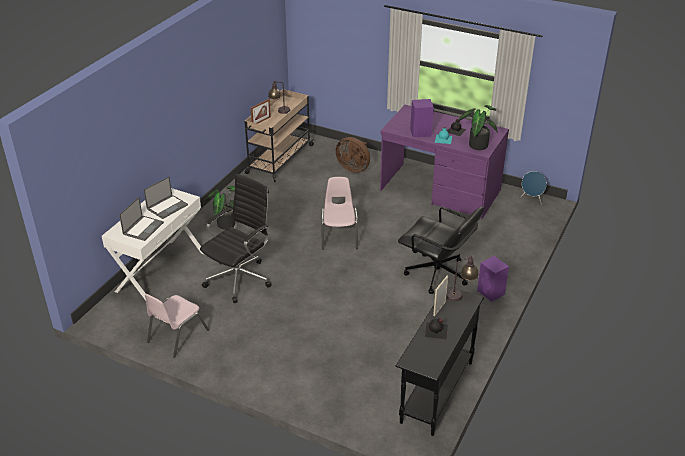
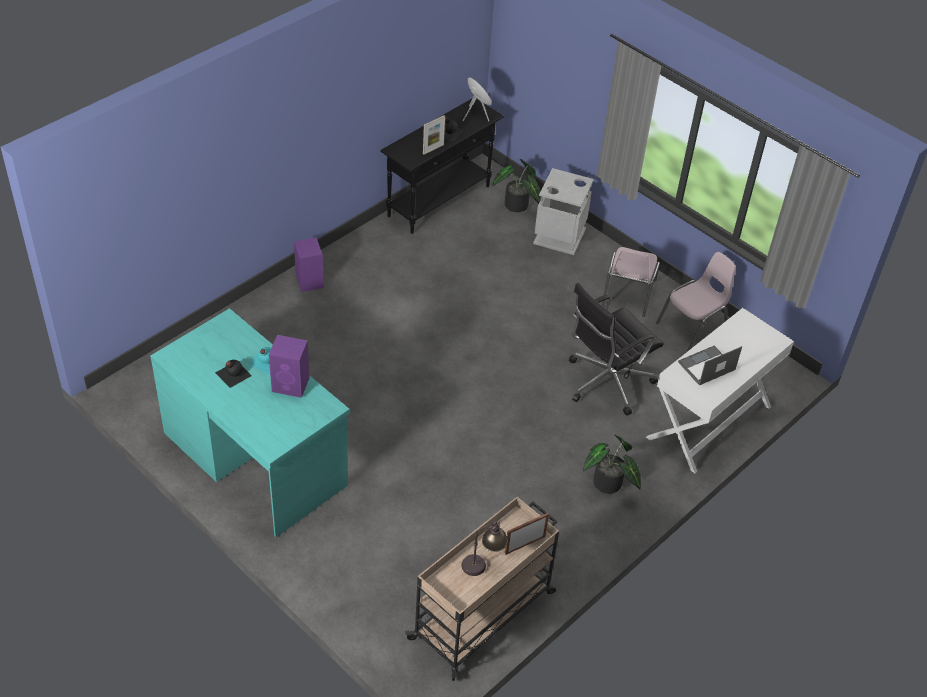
camera: 165 degrees left, 10 degrees up
laptop [119,197,164,241] -> none
pink chair [321,177,358,250] -> pink chair moved to [602,247,660,317]
brown fan [335,137,370,173] -> none
purple desk [380,105,509,219] -> turquoise desk [150,308,350,538]
black office chair [398,207,484,294] -> none
table lamp [446,256,479,302] -> none
potted plant [457,105,498,150] -> potted plant moved to [493,159,540,212]
blue speaker [520,171,547,205] -> blue speaker moved to [463,77,492,121]
none -> grey trash can [533,168,594,255]

